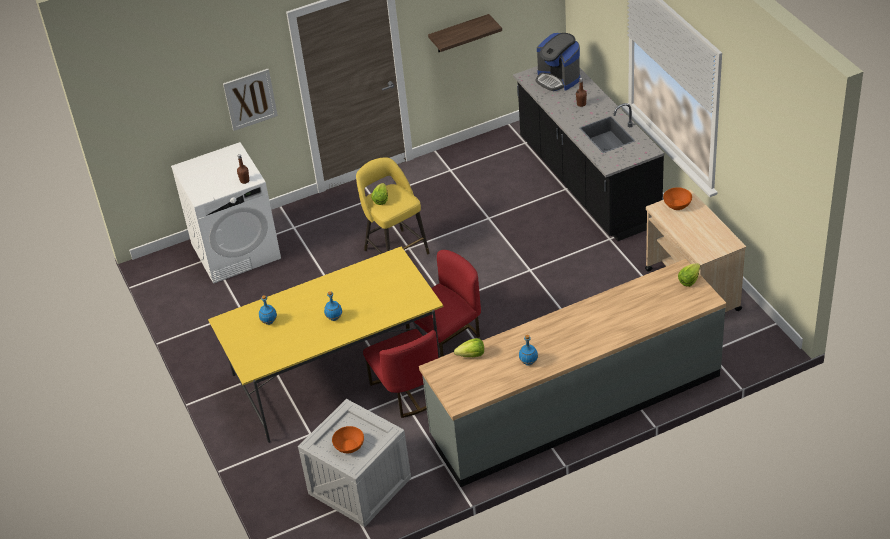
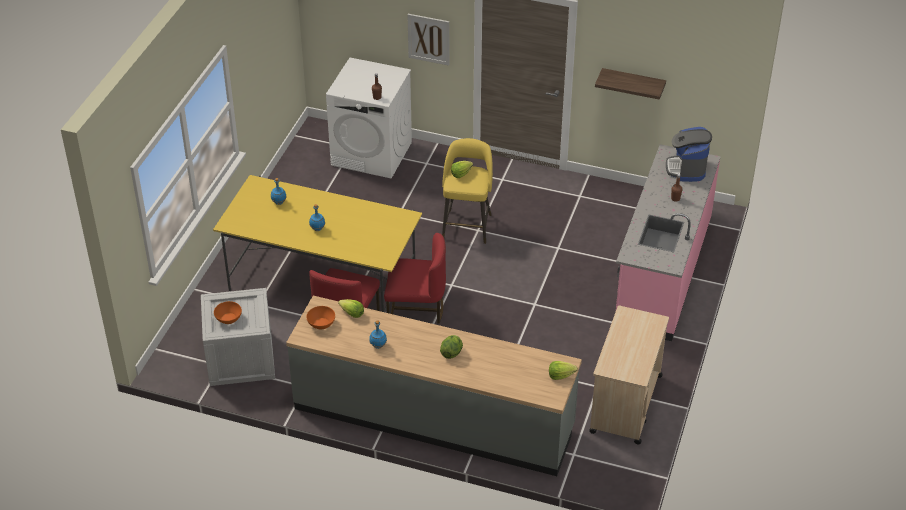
camera: 40 degrees right, 0 degrees up
black counter [513,66,664,241] -> pink counter [616,144,721,341]
orange bowl [663,187,692,210] -> orange bowl moved to [306,306,335,330]
none -> lettuce [440,335,463,359]

